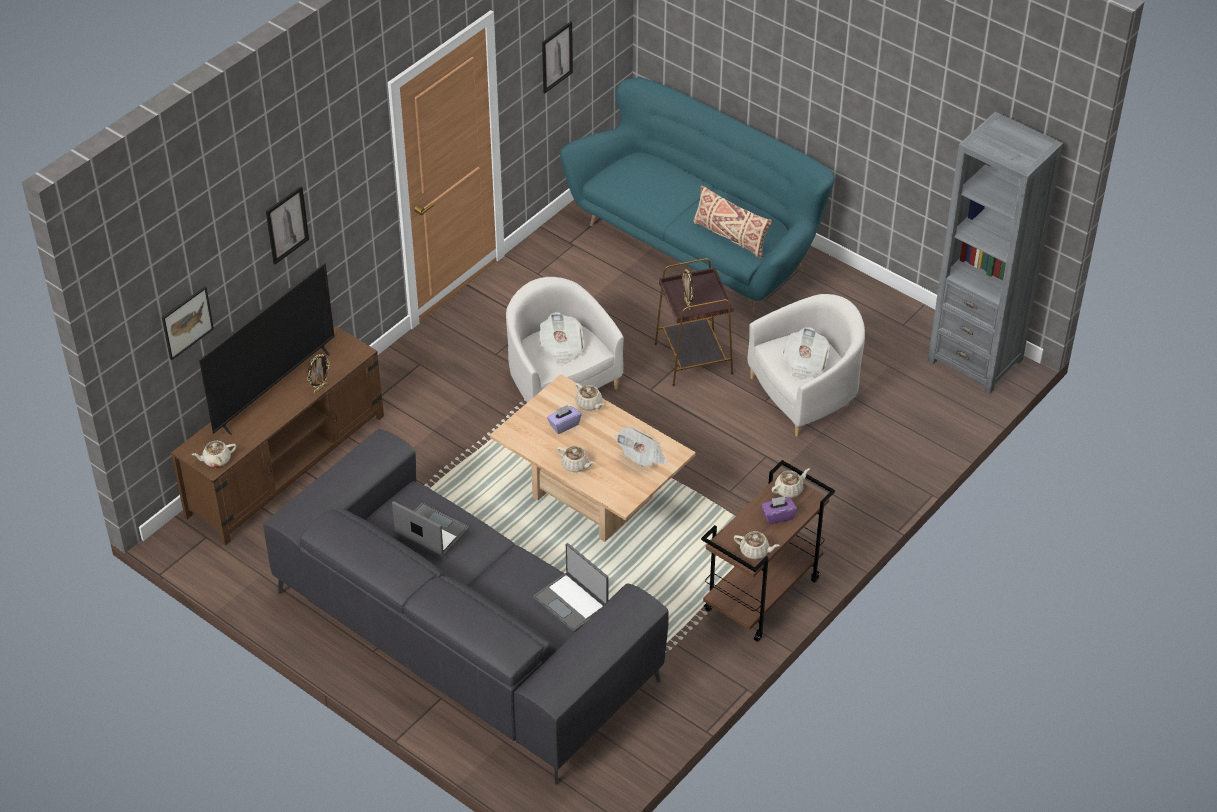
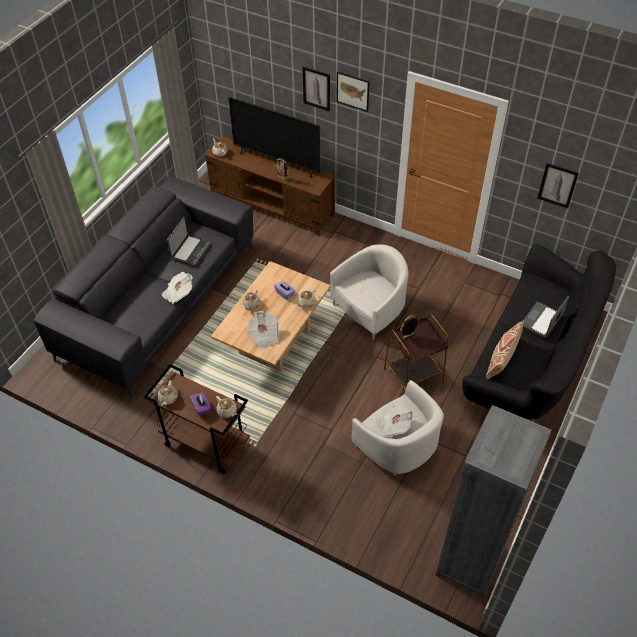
camera: 80 degrees right, 5 degrees up
picture [162,286,214,360] -> picture moved to [337,72,370,112]
laptop [533,543,609,632] -> laptop moved to [523,296,569,338]
newspaper [539,312,584,366] -> newspaper moved to [162,272,193,304]
turquoise sofa [560,77,835,313] -> black sofa [462,245,616,422]

